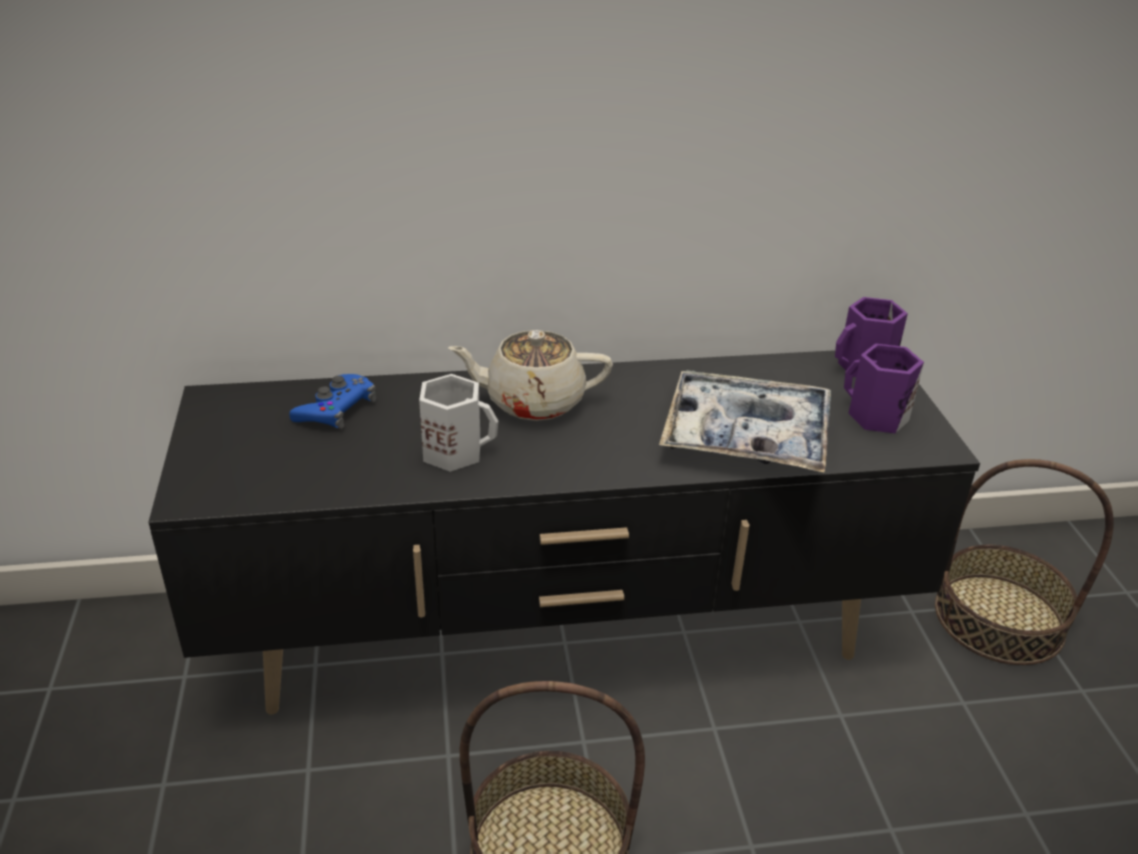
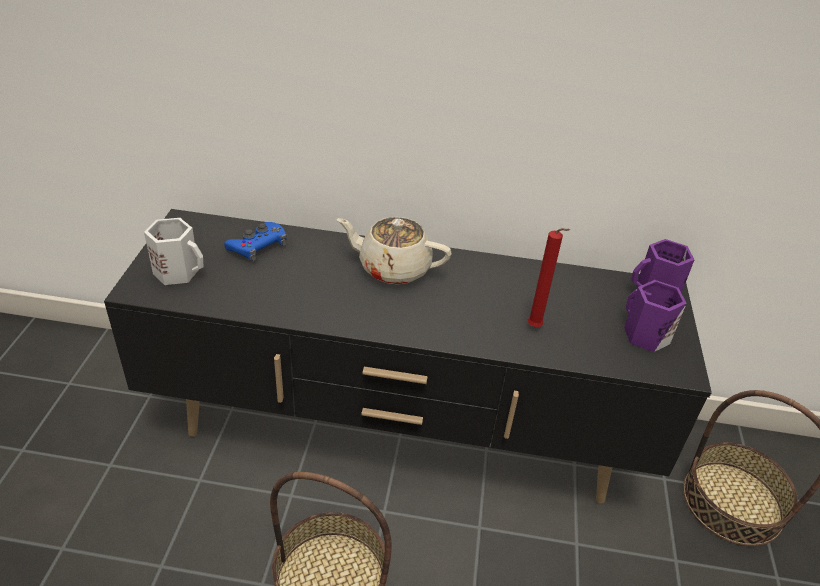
camera: 15 degrees right, 5 degrees up
white mug [419,374,499,472] -> white mug moved to [144,218,204,285]
tray [659,370,831,473] -> red candle [528,228,570,327]

